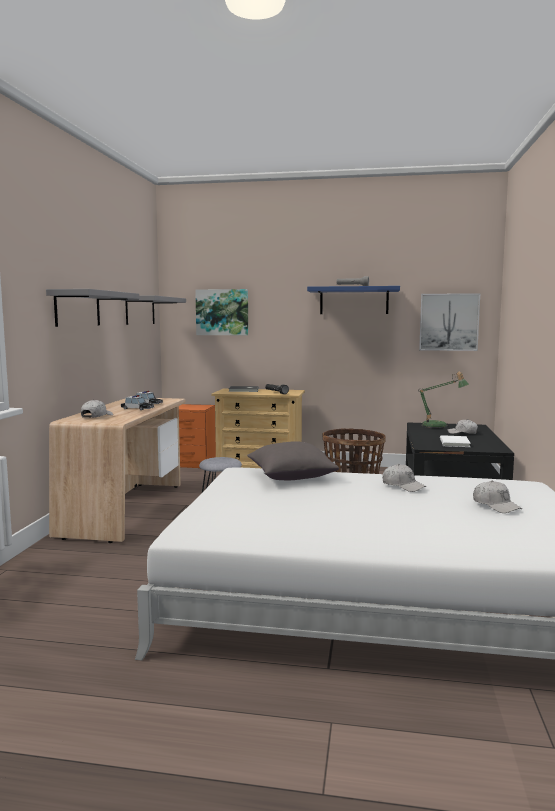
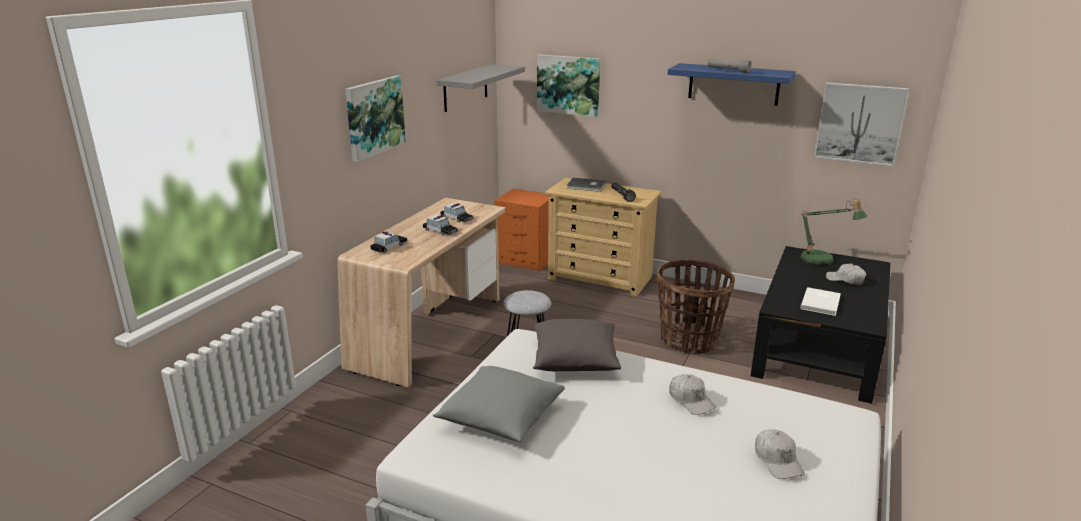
camera: 15 degrees right, 15 degrees up
grey shelf [46,289,139,327] -> picture [345,76,406,162]
white cap [81,400,113,418] -> toy car [370,231,408,253]
none -> grey pillow [433,366,565,443]

